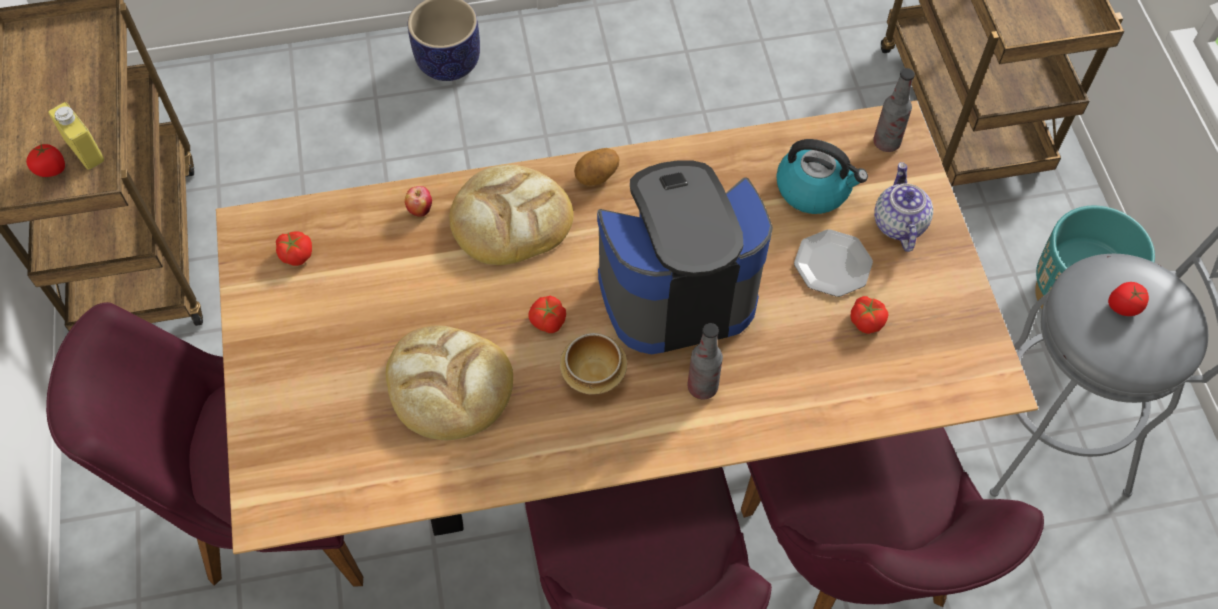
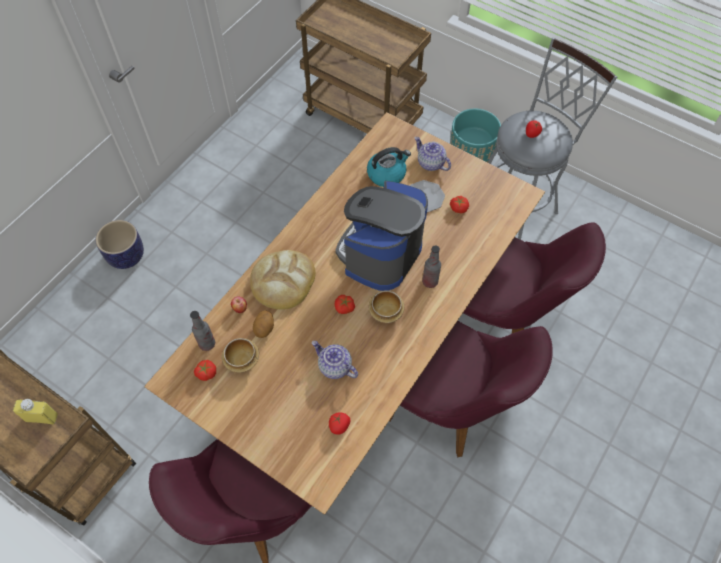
camera: 45 degrees left, 0 degrees up
tomato [26,144,65,177] -> tomato moved to [329,412,350,435]
bread [386,325,513,440] -> teapot [312,341,358,379]
potato [574,148,619,186] -> potato moved to [253,310,274,338]
bottle [873,68,915,152] -> bottle moved to [190,311,215,351]
none -> bowl [222,338,259,373]

